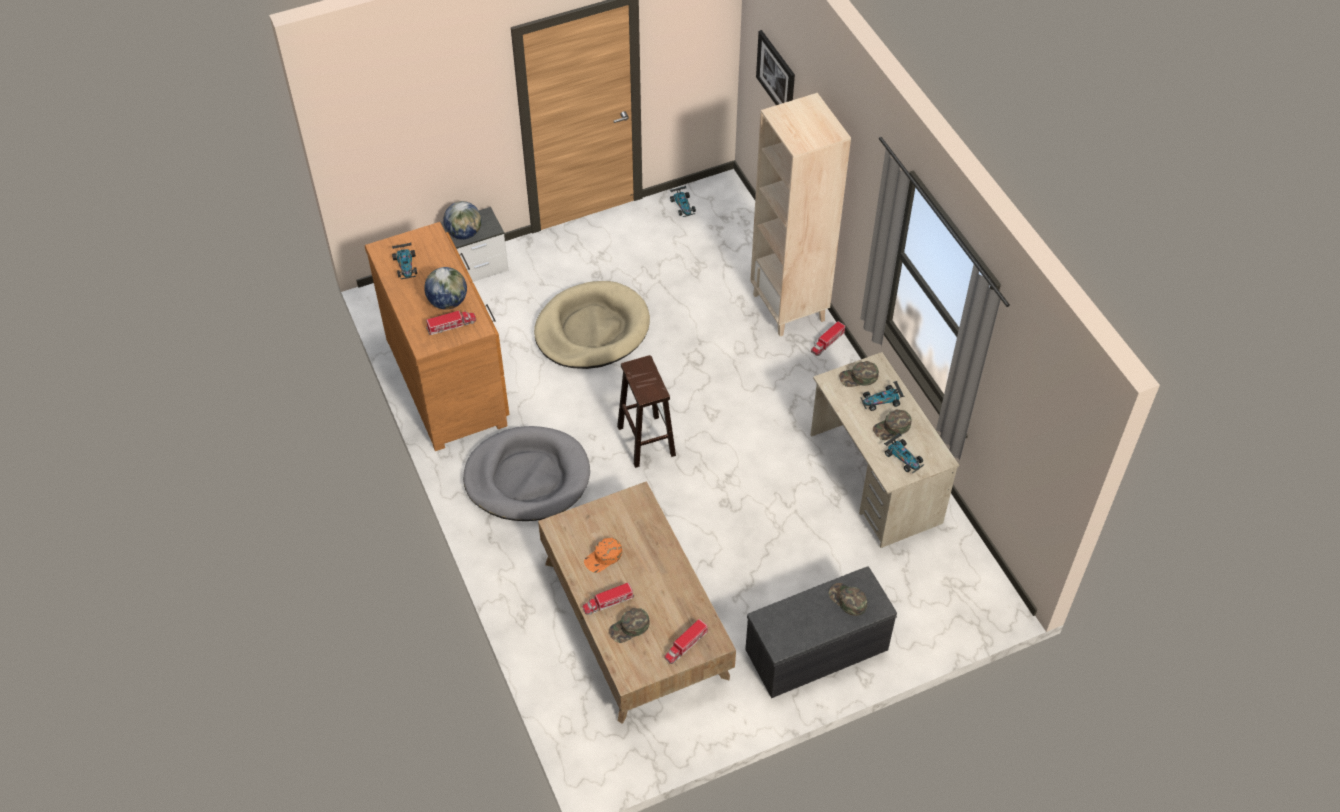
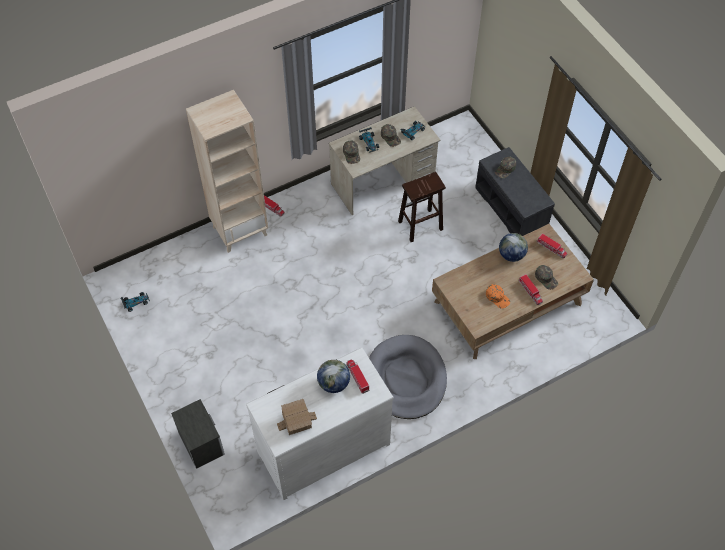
camera: 95 degrees left, 5 degrees up
brown dresser [365,222,509,451] -> white dresser [246,347,393,500]
toy car [392,243,417,279] -> toy house [277,399,317,435]
globe [443,201,482,240] -> globe moved to [499,233,528,262]
beige dog bed [534,281,650,369] -> none
brown stool [617,355,676,468] -> brown stool moved to [398,172,446,242]
picture [756,30,795,105] -> none

